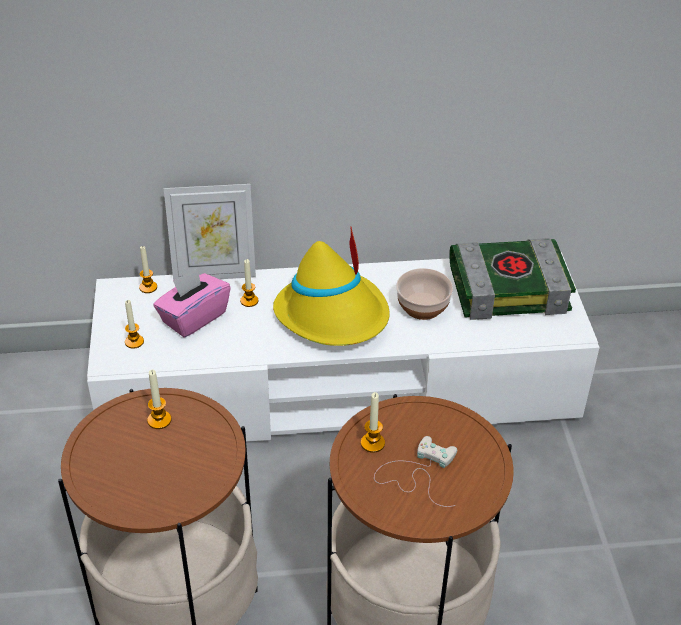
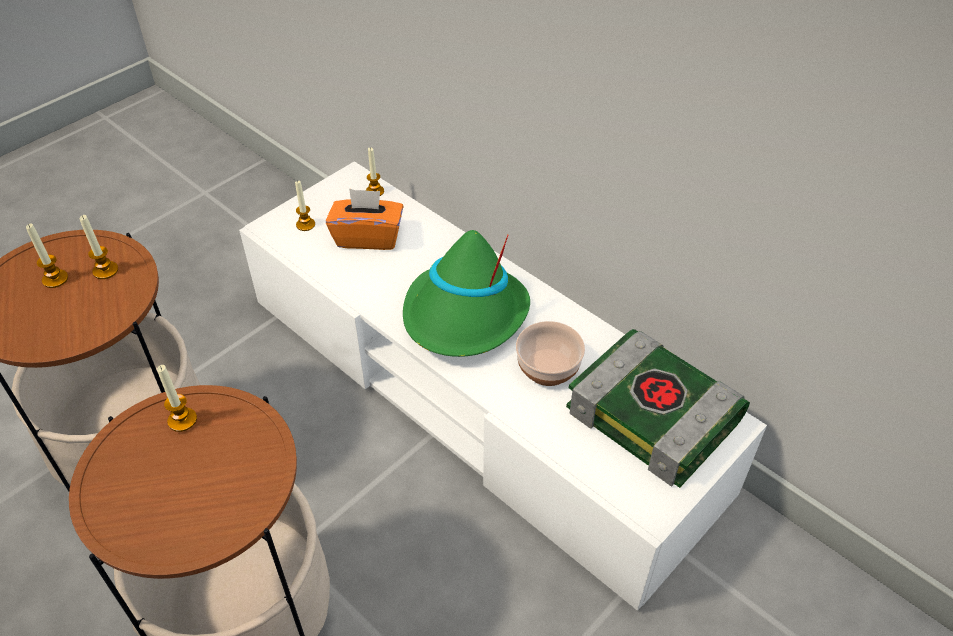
camera: 50 degrees right, 5 degrees up
pink tissue box [153,268,231,338] -> orange tissue box [326,188,404,250]
picture frame [164,184,256,280] -> none
candle [240,259,258,307] -> candle moved to [26,223,68,288]
yellow hat [273,226,390,346] -> green hat [403,230,530,357]
white game controller [374,436,457,507] -> none

